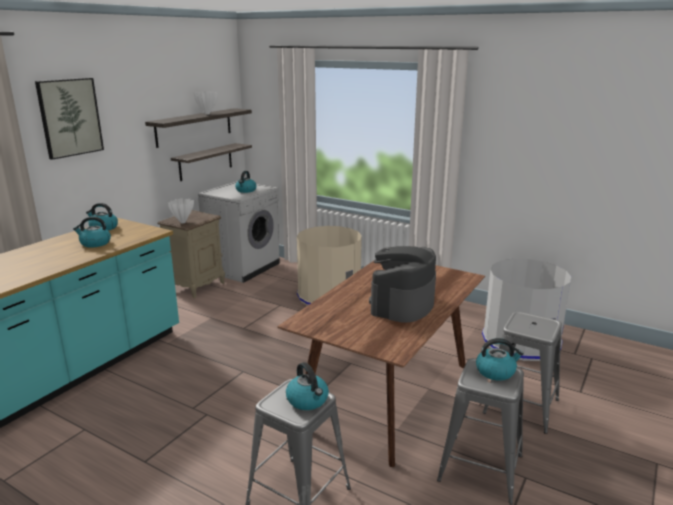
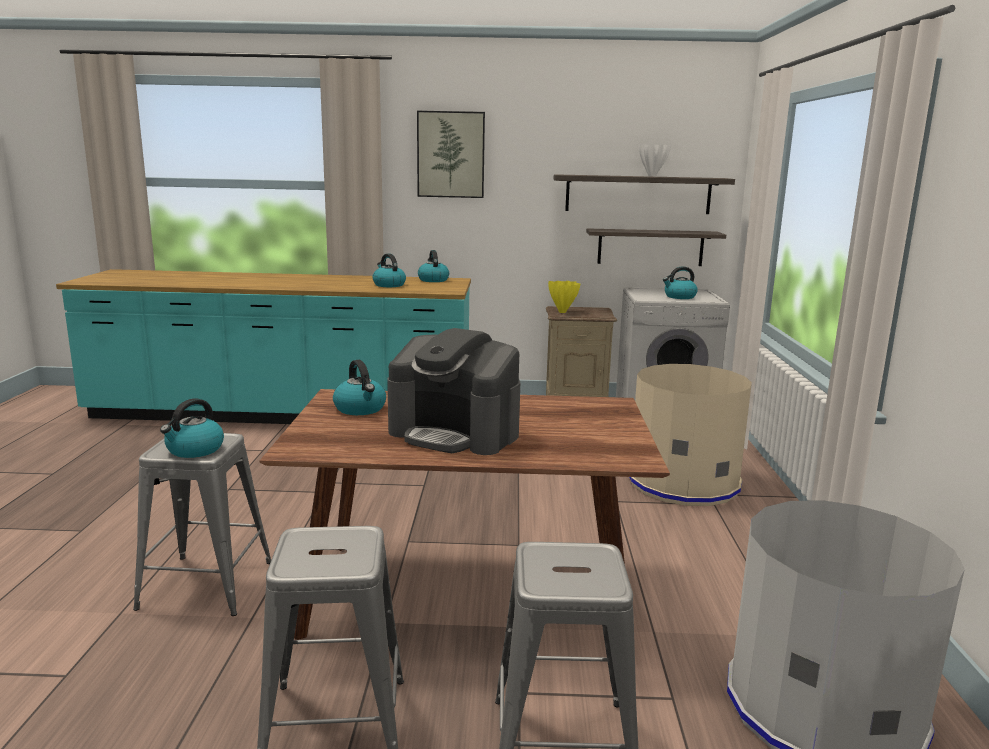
camera: 60 degrees right, 5 degrees down
white vase [167,198,194,223] -> yellow vase [548,281,580,313]
coffee machine [369,246,436,323] -> coffee machine turned 150 degrees counterclockwise [387,328,520,455]
kettle [476,338,524,381] -> kettle moved to [333,360,386,415]

